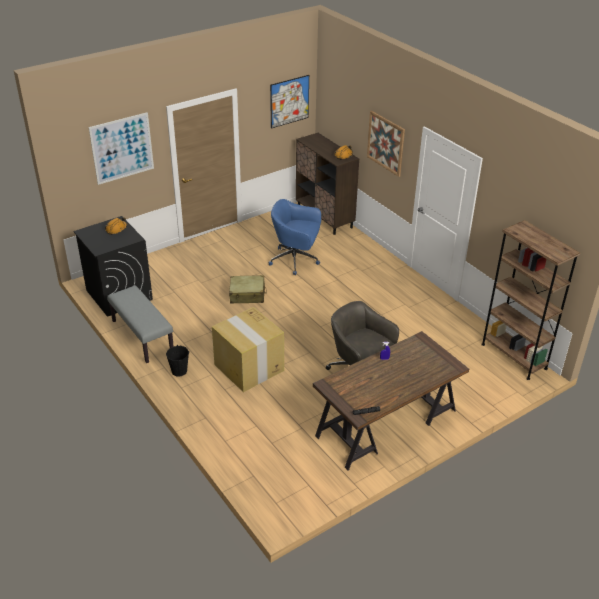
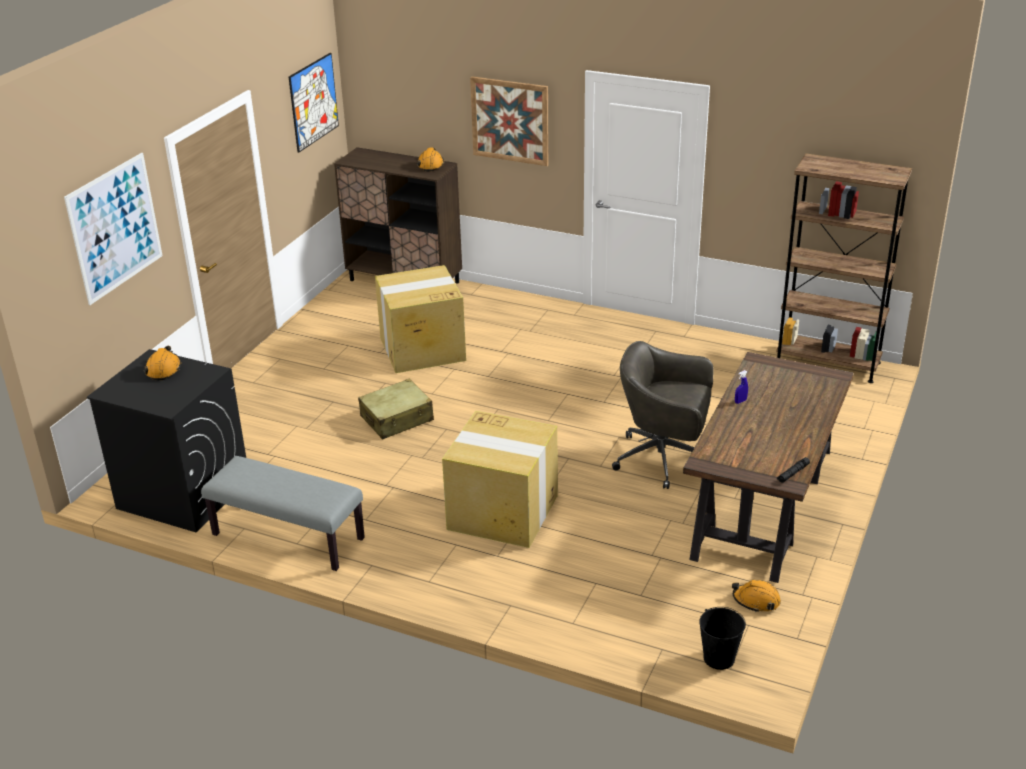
camera: 30 degrees left, 5 degrees down
black bucket [166,346,189,377] -> black bucket moved to [699,607,746,670]
blue office chair [269,199,321,275] -> cardboard box [375,265,466,373]
none -> orange hard hat [732,580,781,612]

